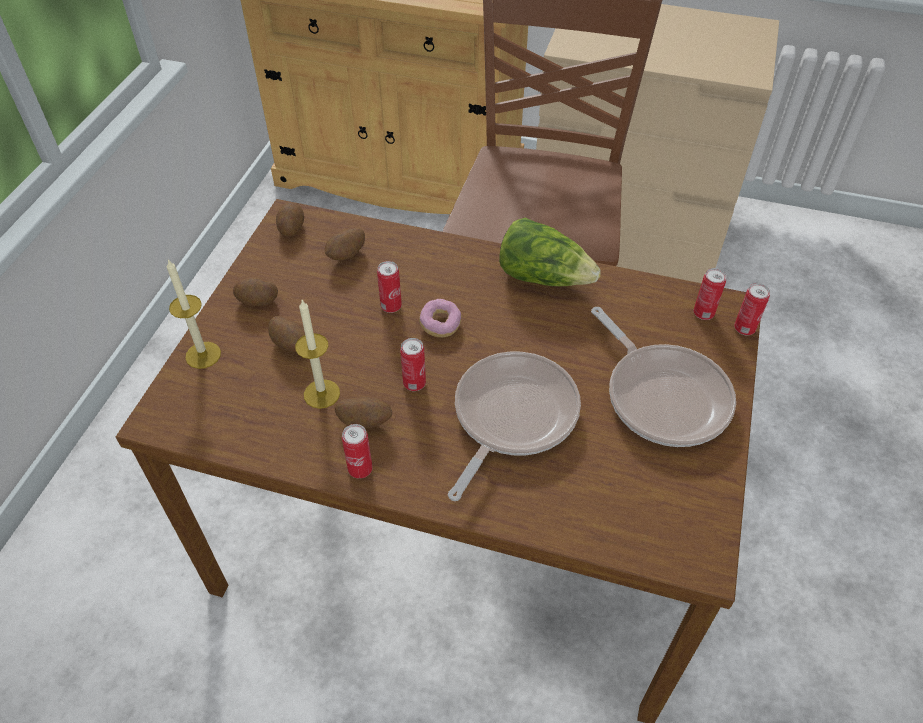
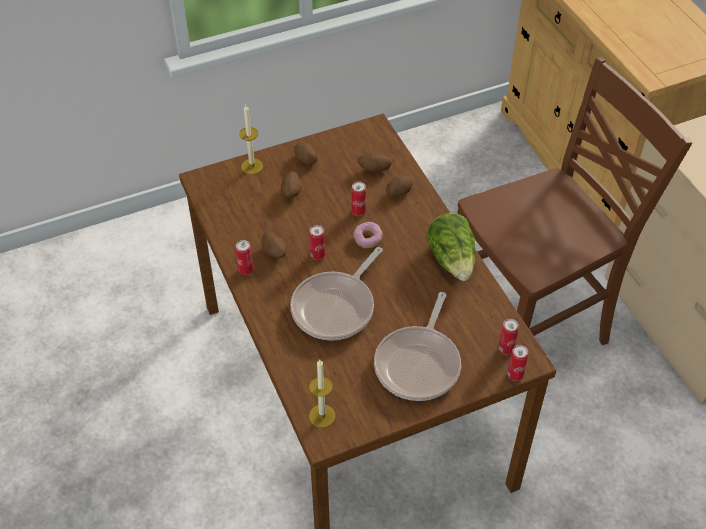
camera: 50 degrees right, 0 degrees up
potato [276,202,304,237] -> potato moved to [386,175,413,197]
candle [295,300,340,409] -> candle moved to [309,360,336,428]
frying pan [448,351,581,501] -> frying pan turned 135 degrees clockwise [290,247,383,341]

